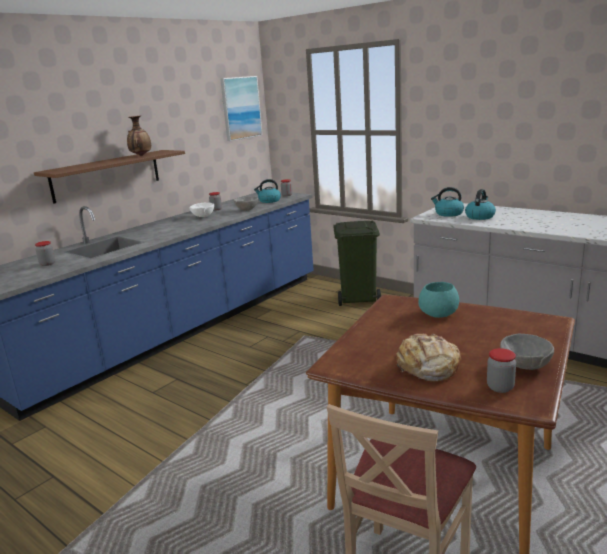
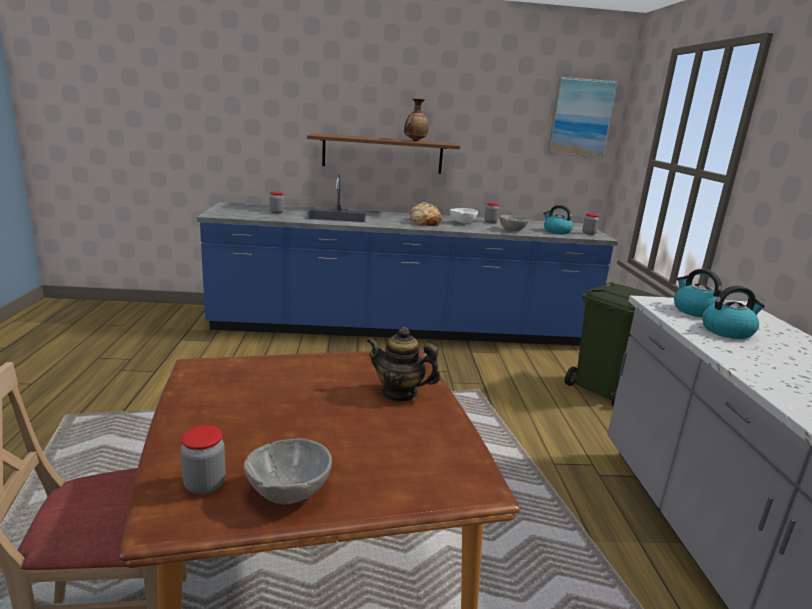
camera: 45 degrees right, 0 degrees up
bread [396,333,461,381] -> bread moved to [409,202,442,226]
turquoise bowl [418,282,459,318] -> teapot [367,327,440,402]

